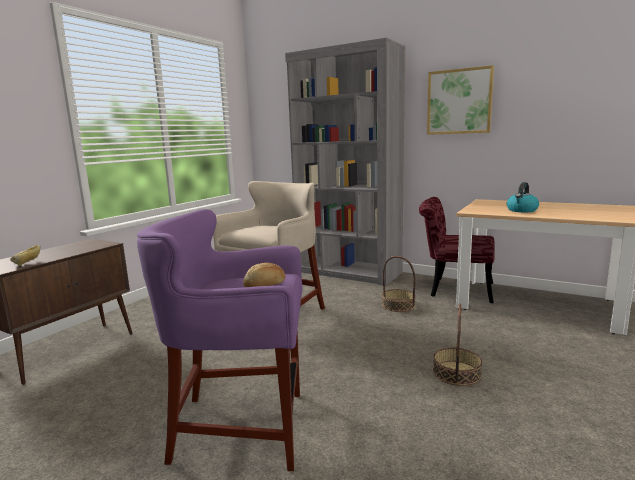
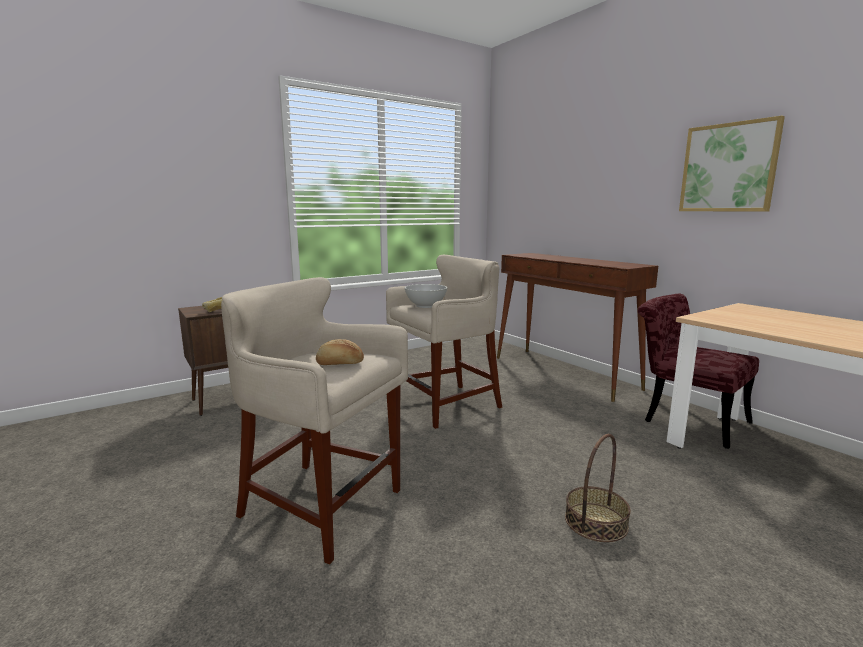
camera: 25 degrees right, 0 degrees up
purple stool [137,209,303,471] -> beige stool [221,277,408,565]
grey bookcase [285,38,405,286] -> brown console table [497,253,658,402]
basket [382,256,416,312] -> none
kettle [507,182,539,212] -> none
none -> white bowl [405,284,447,308]

